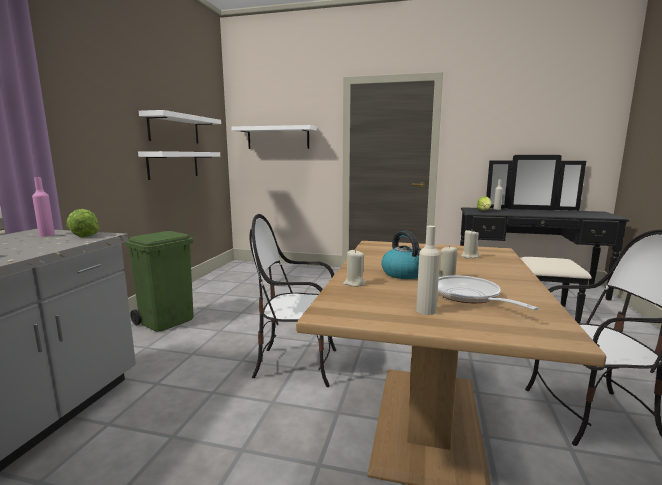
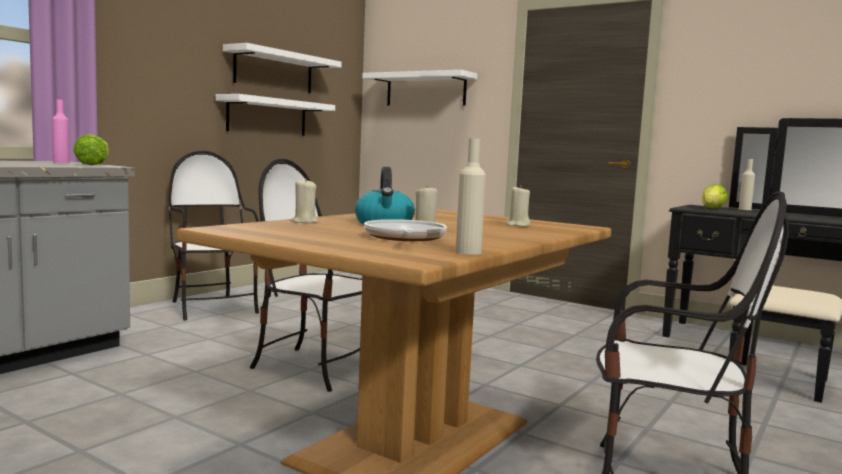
camera: 20 degrees right, 5 degrees down
green trash can [125,231,194,331] -> chair [169,151,259,321]
beige bottle [416,226,440,315] -> beige bottle moved to [456,138,486,254]

